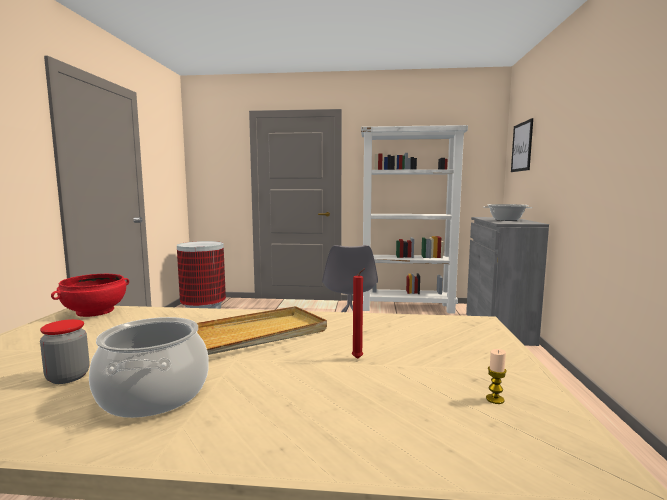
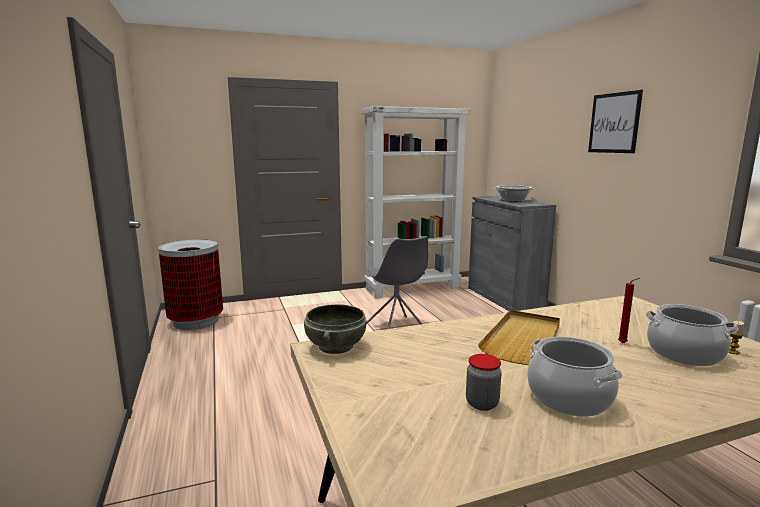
camera: 25 degrees left, 5 degrees up
red bowl [51,274,129,317] -> grey bowl [304,304,366,354]
picture [511,118,533,172] -> picture moved to [588,90,643,153]
none -> cooking pot [645,304,738,366]

